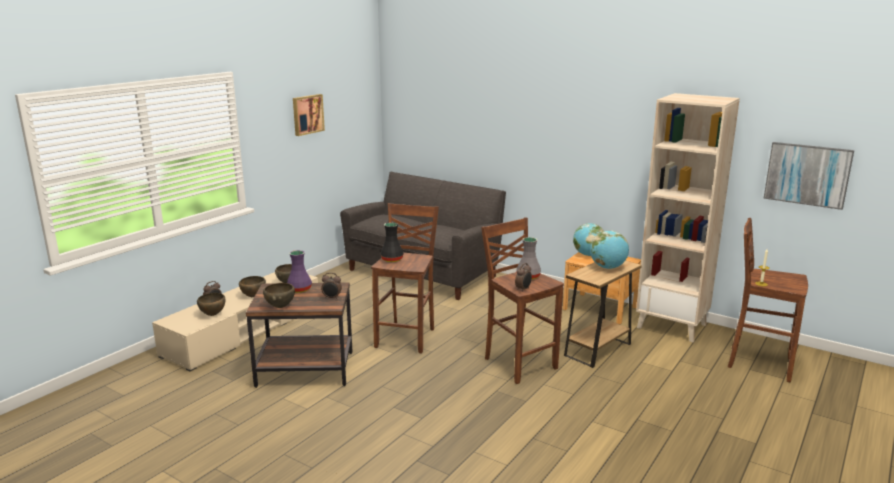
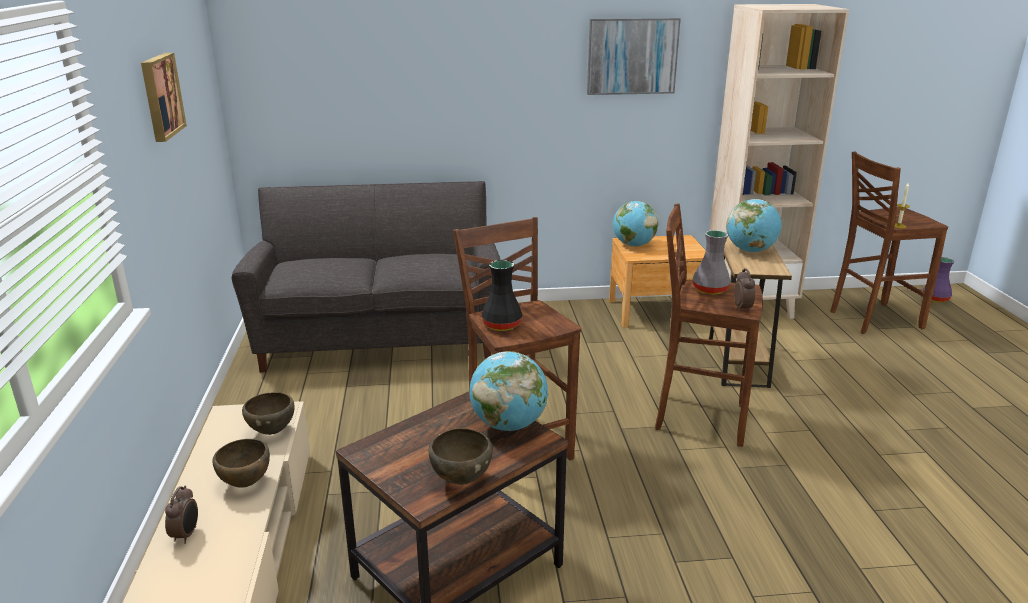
camera: 40 degrees left, 5 degrees up
brown bowl [197,293,225,316] -> none
purple vase [287,250,312,293] -> purple vase moved to [923,257,954,303]
alarm clock [321,273,342,299] -> globe [469,351,548,431]
picture [763,142,854,210] -> picture moved to [587,18,681,95]

